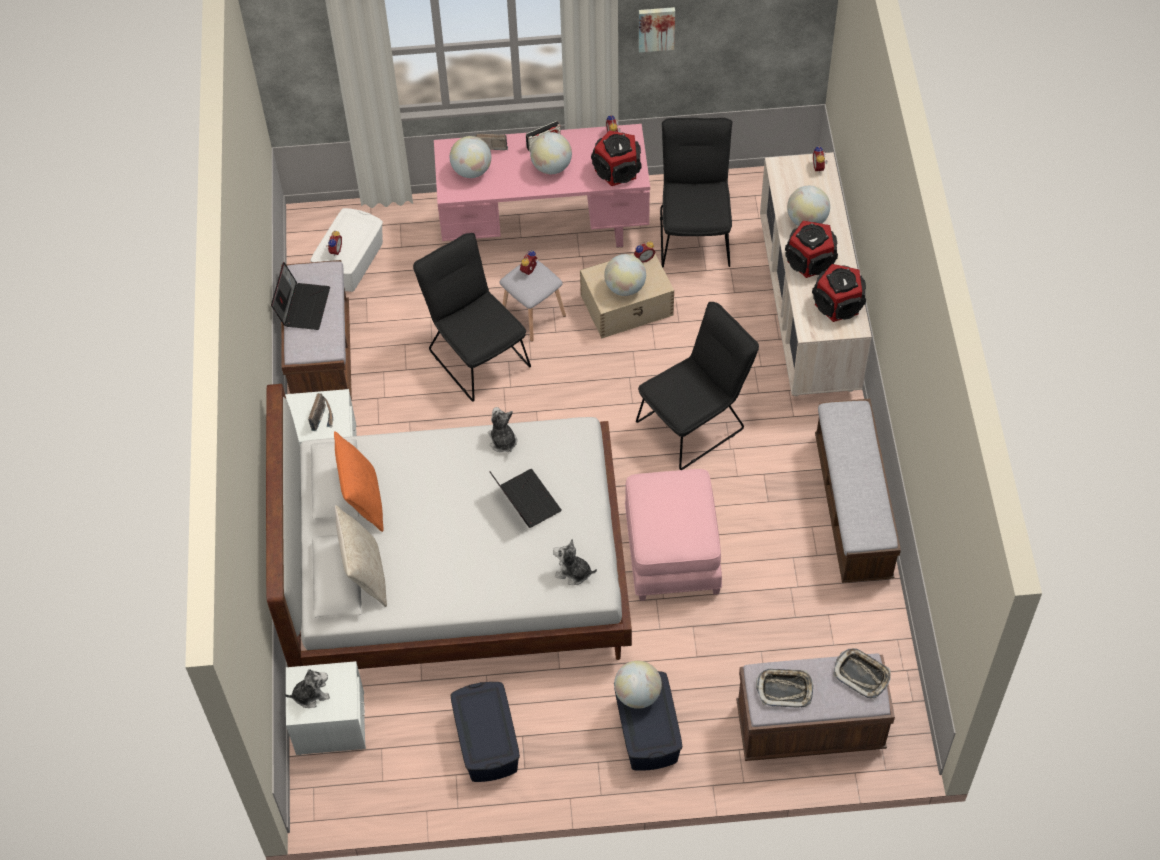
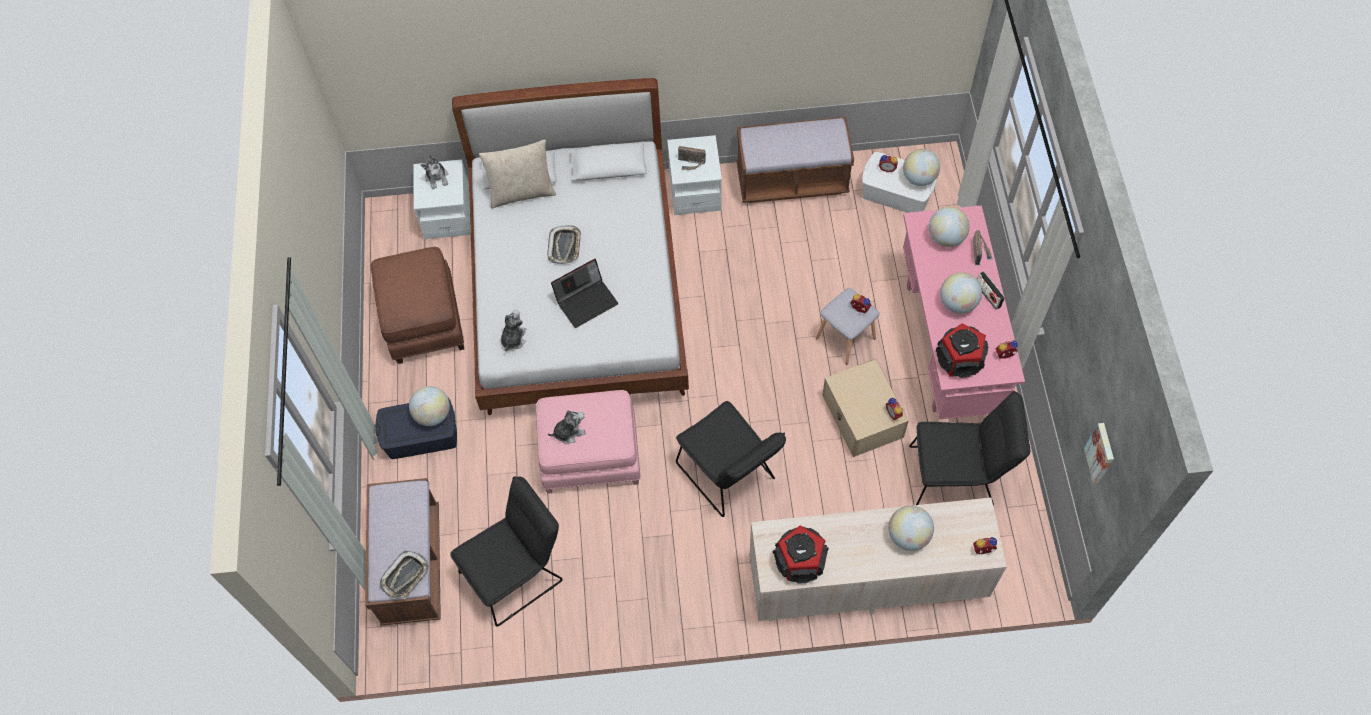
camera: 90 degrees right, 5 degrees up
laptop [271,262,330,330] -> none
orange pillow [334,431,384,532] -> none
black chair [413,233,531,402] -> black chair moved to [450,476,562,627]
blue storage box [450,682,520,782] -> brown ottoman [371,247,464,364]
plush toy [488,407,517,452] -> plush toy moved to [548,410,586,444]
globe [604,254,646,296] -> globe moved to [903,149,940,186]
picture [638,7,675,52] -> picture moved to [1084,423,1114,483]
tray [756,669,814,707] -> tray moved to [547,225,581,264]
speaker [785,221,838,278] -> none
bench [815,399,901,583] -> none

